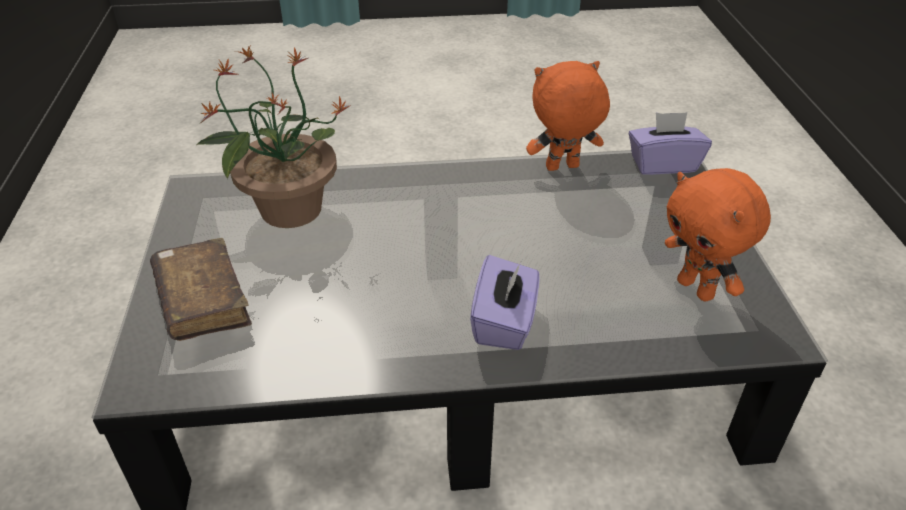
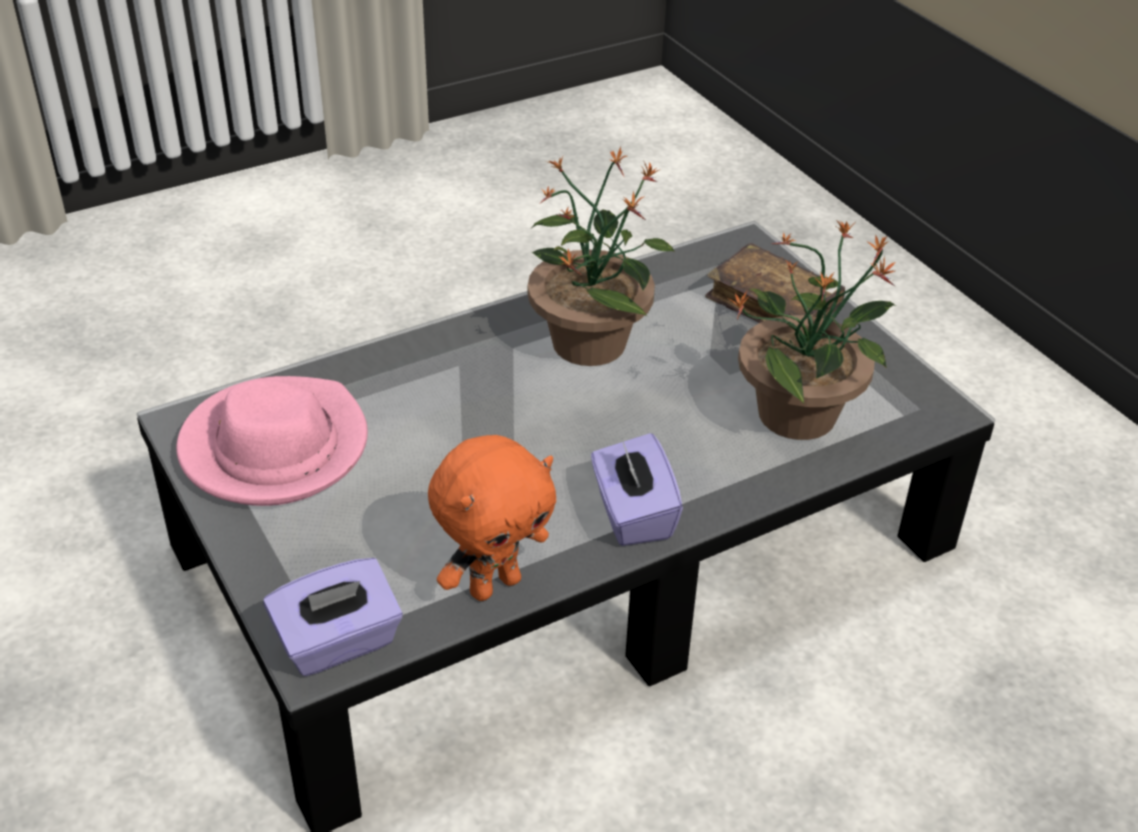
camera: 155 degrees right, 0 degrees up
purple tissue box [470,255,540,350] -> purple tissue box moved to [591,433,683,546]
orange plush toy [665,168,771,302] -> pink hat [176,376,368,506]
none -> potted plant [528,147,675,366]

